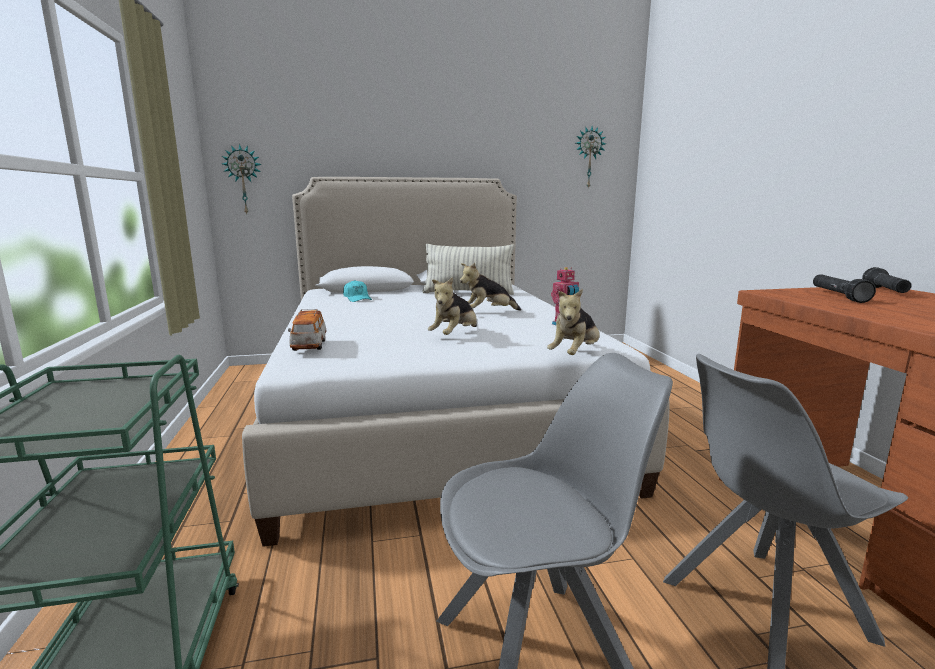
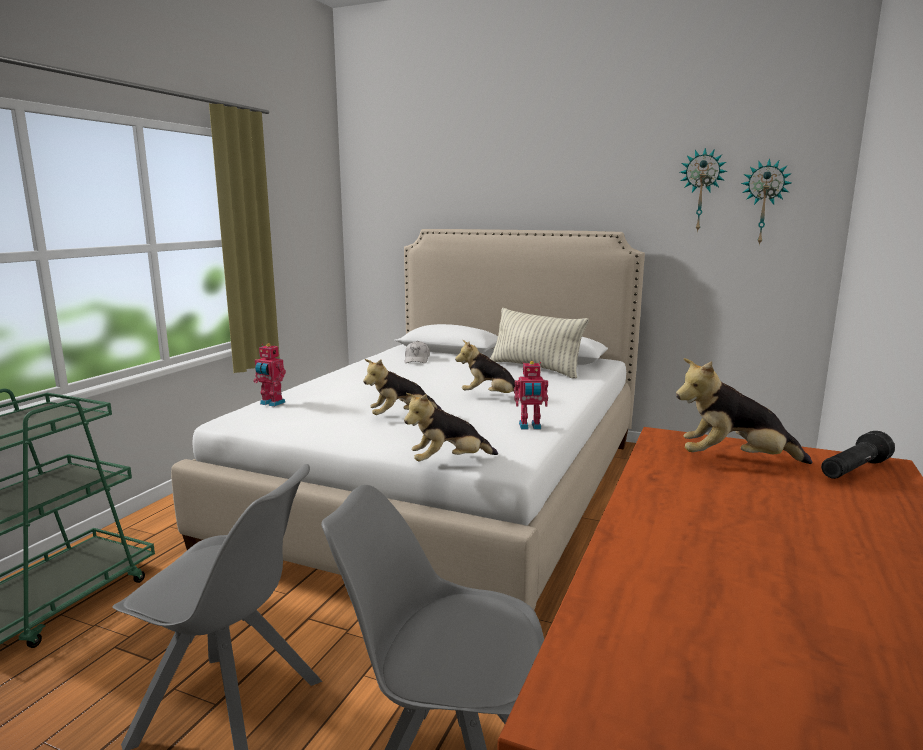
camera: 35 degrees right, 0 degrees up
wall clock [222,144,262,214] -> wall clock moved to [680,148,727,232]
toy car [288,309,326,351] -> toy robot [254,344,286,407]
turquoise cap [343,280,372,302] -> white cap [405,341,430,363]
black flashlight [813,274,876,303] -> plush toy [676,358,812,464]

